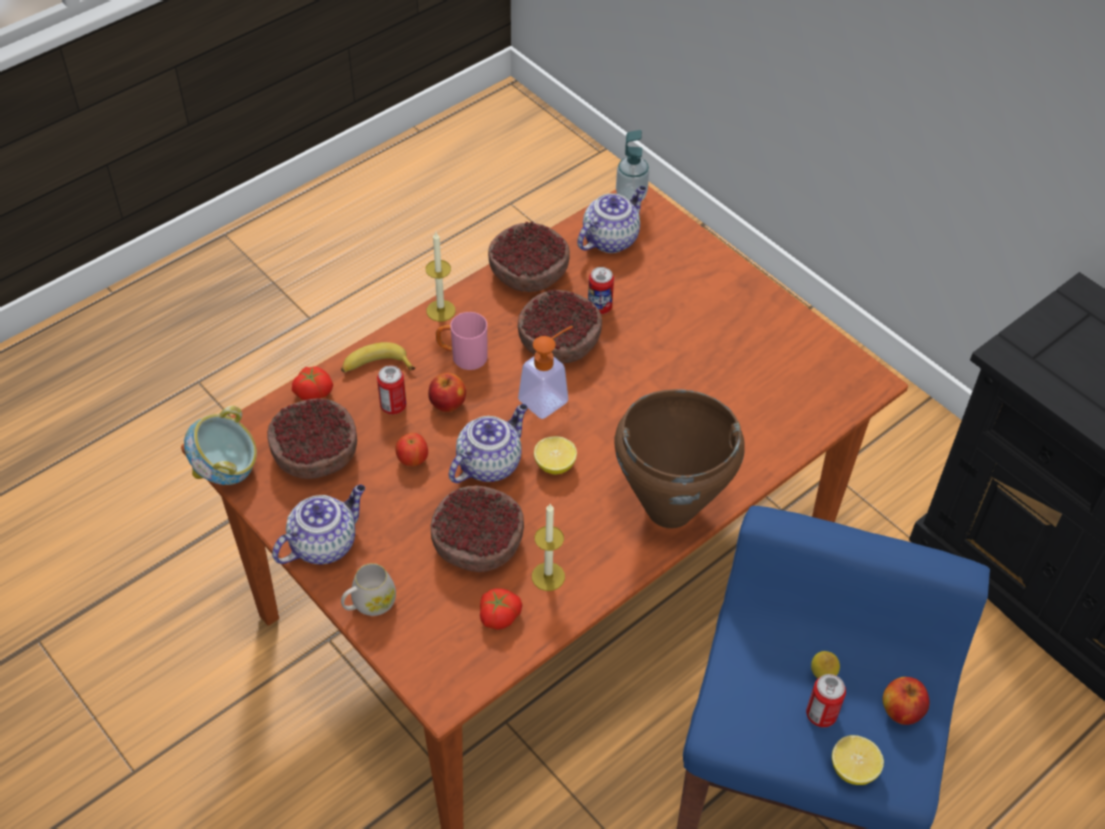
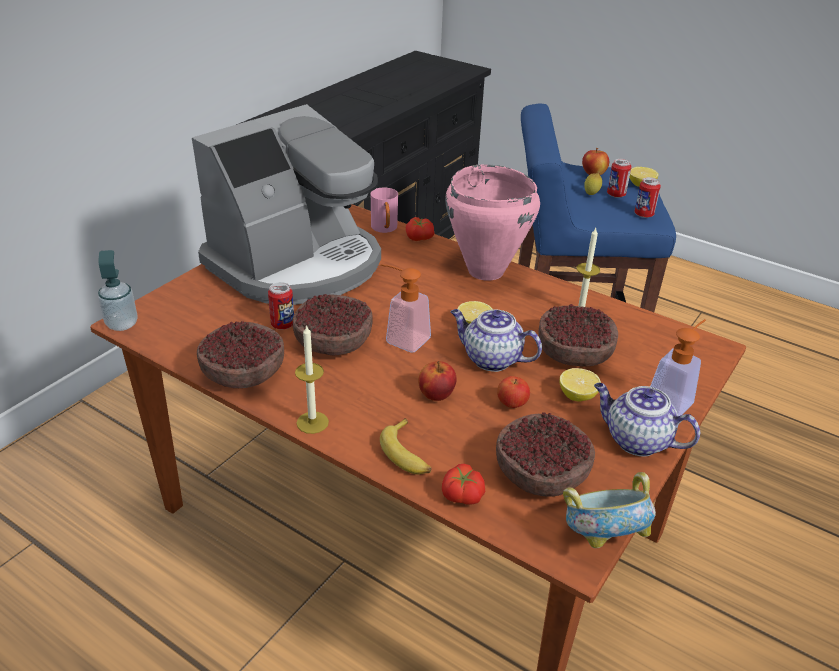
camera: 105 degrees left, 15 degrees down
white mug [341,563,396,616] -> soap dispenser [650,319,706,416]
can [377,365,406,414] -> can moved to [635,177,661,218]
pink mug [436,312,488,370] -> pink mug moved to [371,188,398,233]
tomato [480,588,522,630] -> tomato moved to [406,217,434,241]
teapot [577,186,646,253] -> none
brown cooking pot [614,389,745,528] -> pink cooking pot [445,164,540,281]
none -> coffee machine [192,104,381,305]
none -> lemon [560,368,601,401]

